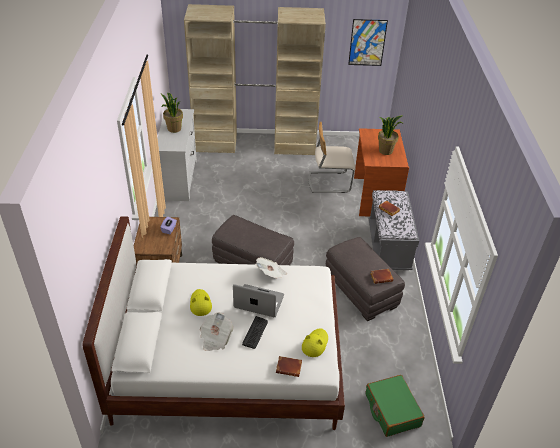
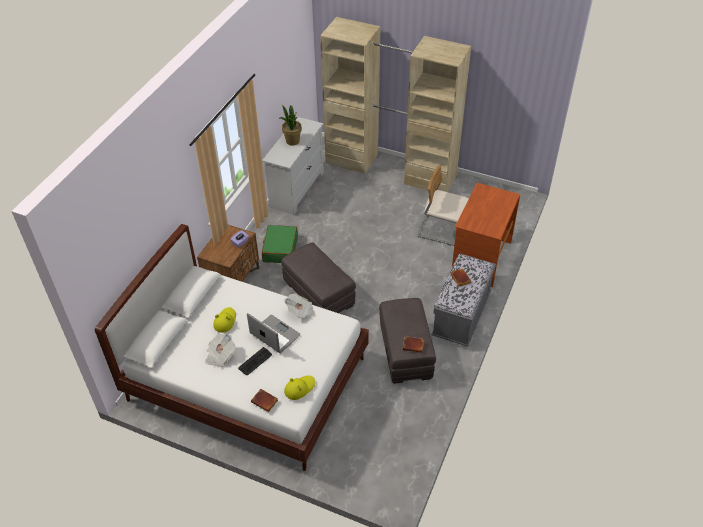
camera: 25 degrees right, 5 degrees up
picture [348,19,388,66] -> none
green suitcase [366,375,425,437] -> green suitcase moved to [262,225,298,263]
potted plant [378,116,404,155] -> none

